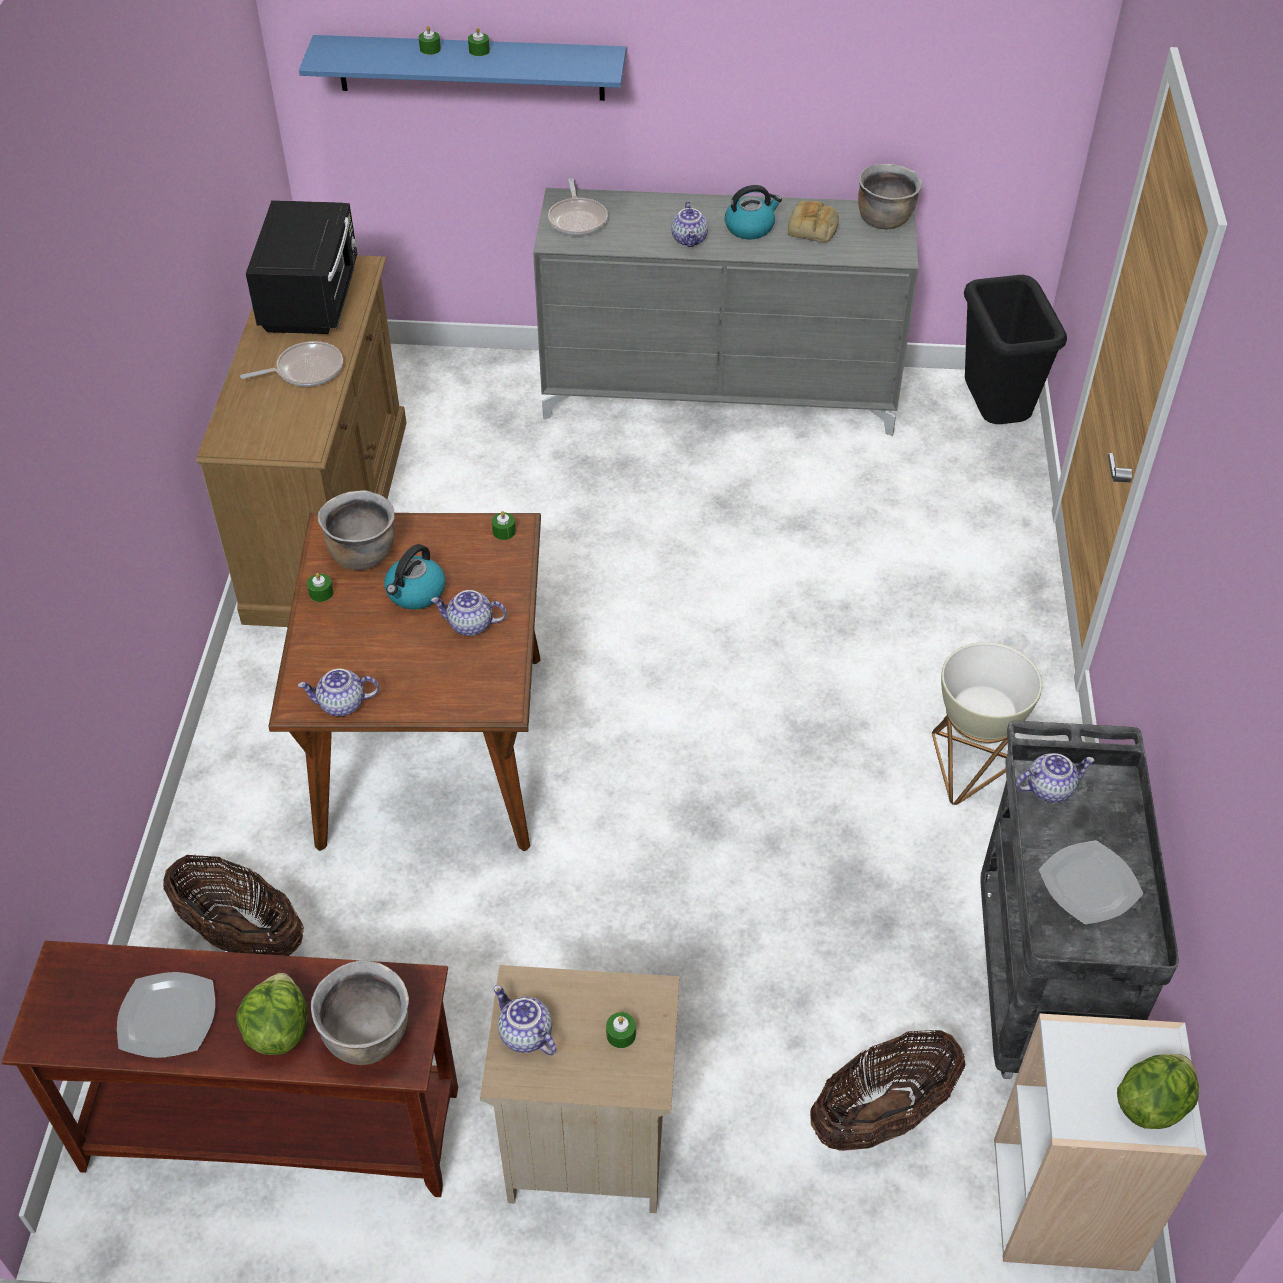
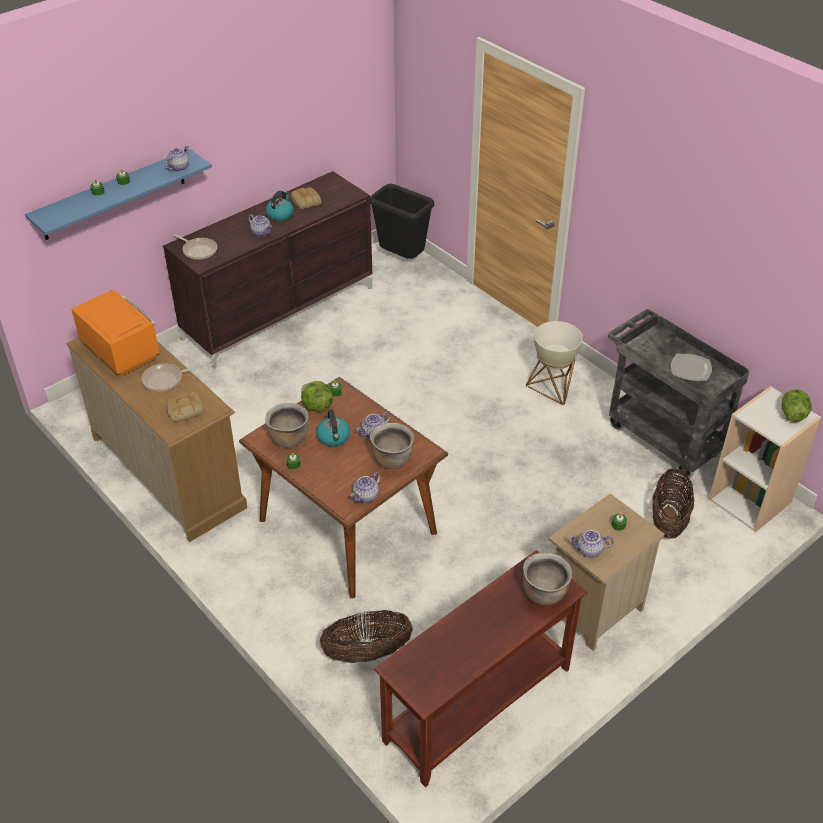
camera: 45 degrees left, 5 degrees down
plate [117,972,215,1058] -> none
lettuce [236,973,307,1055] -> lettuce moved to [301,381,333,412]
frying pan [240,341,343,387] -> frying pan turned 135 degrees counterclockwise [142,363,203,392]
black microwave [246,200,357,334] -> orange microwave [71,289,160,376]
grey dresser [533,188,919,436] -> brown dresser [163,171,373,370]
brown cooking pot [858,164,922,229] -> brown cooking pot moved to [370,423,414,469]
teapot [1016,753,1095,803] -> teapot moved to [165,145,189,172]
none -> bread [166,392,204,422]

